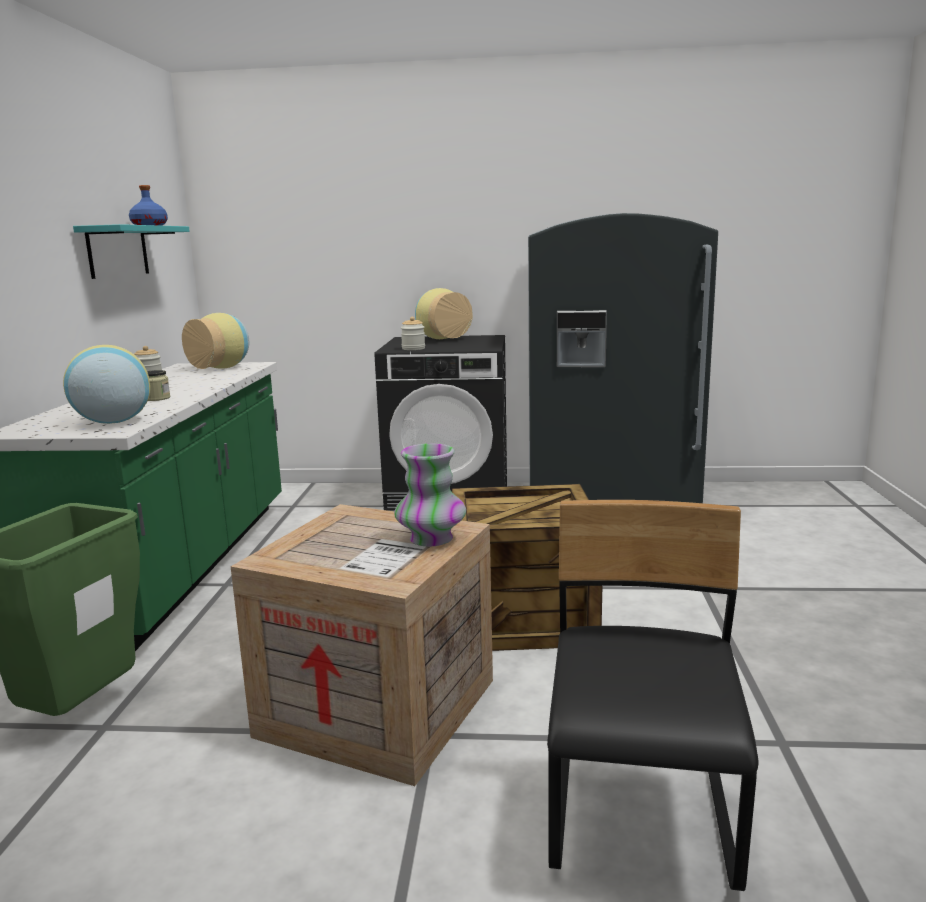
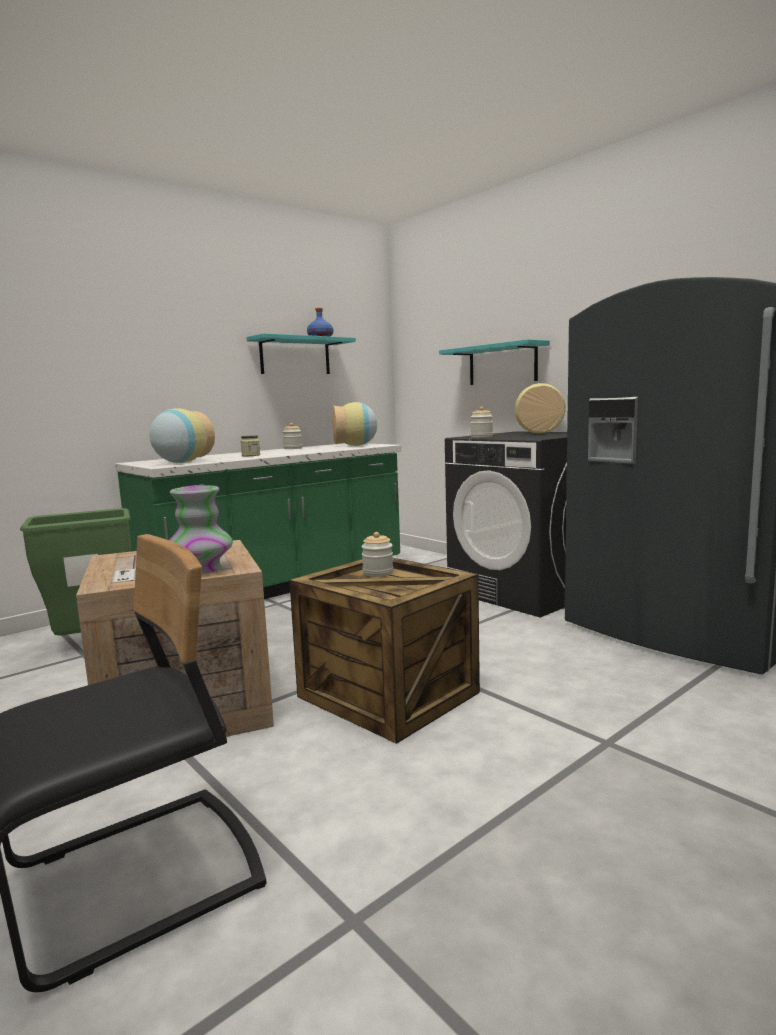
camera: 45 degrees right, 5 degrees down
none -> jar [361,532,393,577]
none -> turquoise shelf [439,339,550,385]

